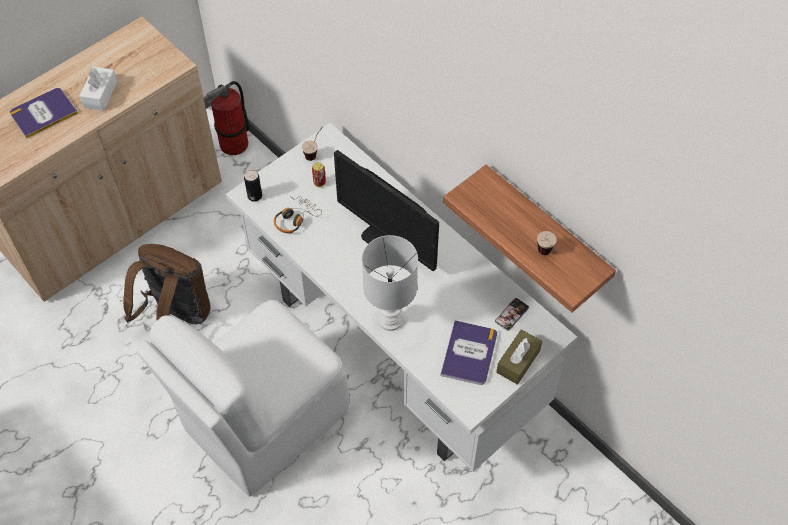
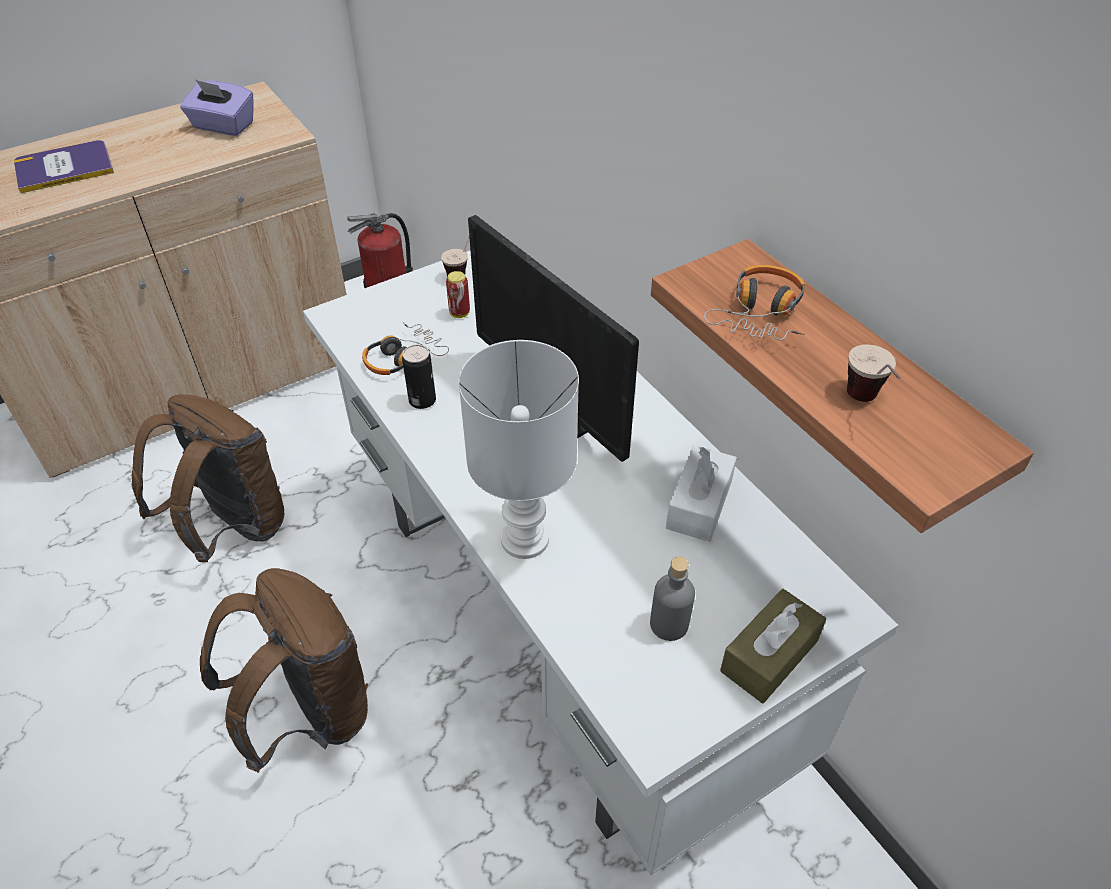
camera: 10 degrees right, 10 degrees down
white tissue box [79,67,117,111] -> white tissue box moved to [666,445,737,542]
white chair [136,300,349,497] -> brown backpack [200,568,368,773]
can [244,170,262,202] -> can moved to [402,345,436,409]
book [440,320,497,385] -> grey bottle [650,557,695,641]
phone [495,298,529,331] -> none
none -> purple tissue box [180,80,254,136]
none -> headphones [704,265,805,340]

